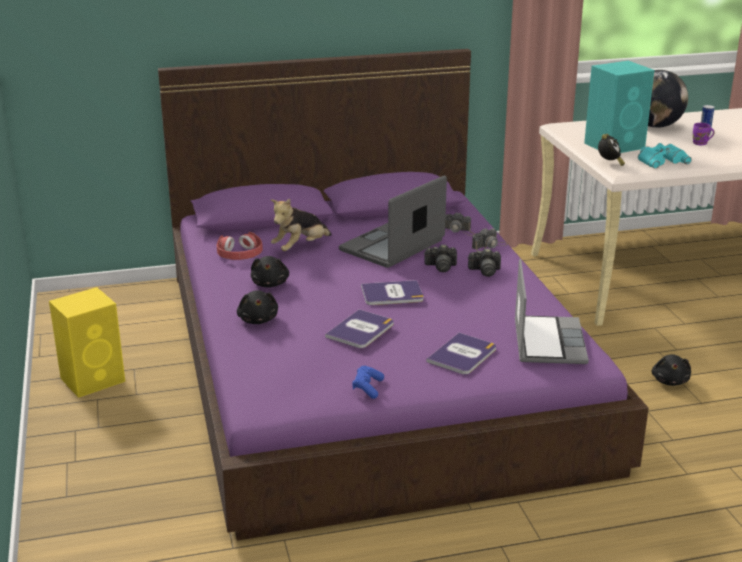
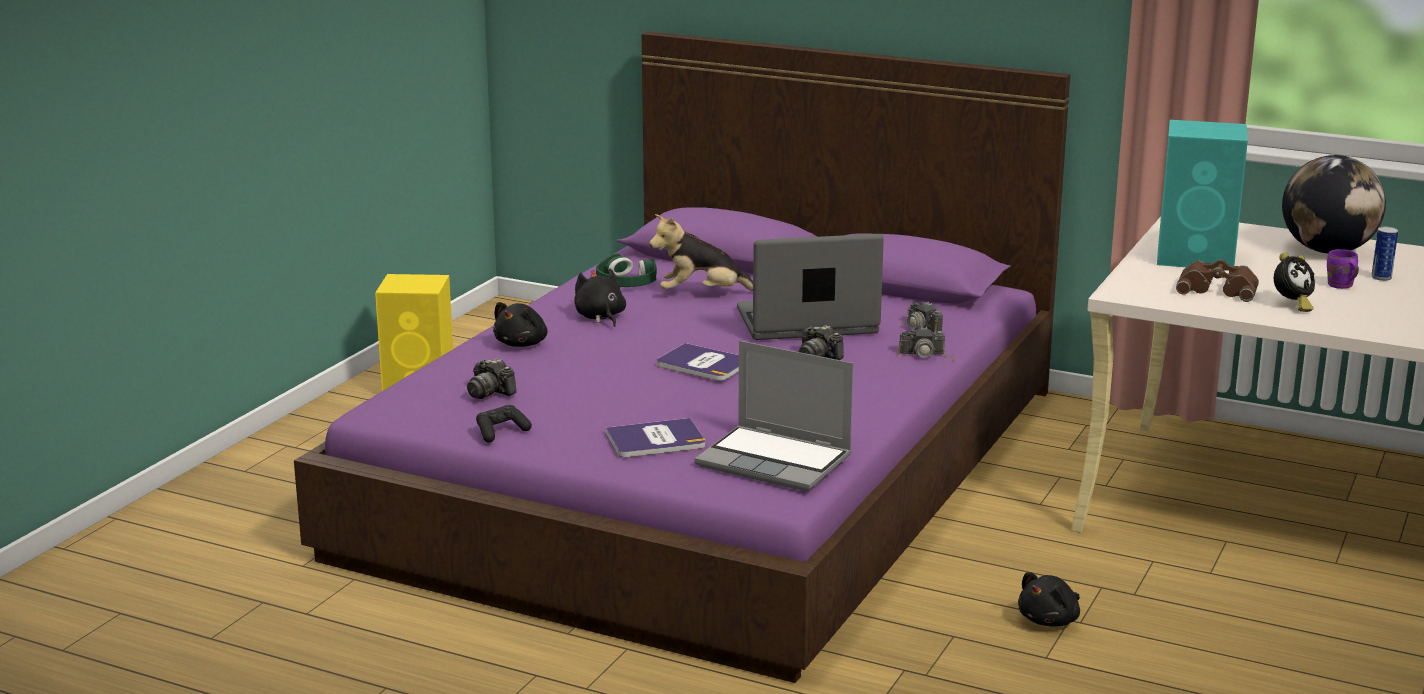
camera: 40 degrees right, 5 degrees down
red headphones [217,232,263,260] -> green headphones [596,254,657,287]
black plush toy [251,256,289,288] -> black plush toy turned 120 degrees clockwise [574,268,626,327]
book [325,309,394,348] -> none
blue game controller [352,366,384,399] -> black game controller [476,405,532,443]
camera [467,248,501,277] -> camera moved to [467,358,517,399]
laptop [515,259,589,364] -> laptop turned 75 degrees clockwise [695,341,853,492]
alarm clock [598,134,625,166] -> alarm clock moved to [1274,253,1315,312]
turquoise binoculars [638,143,692,169] -> brown binoculars [1176,259,1259,302]

